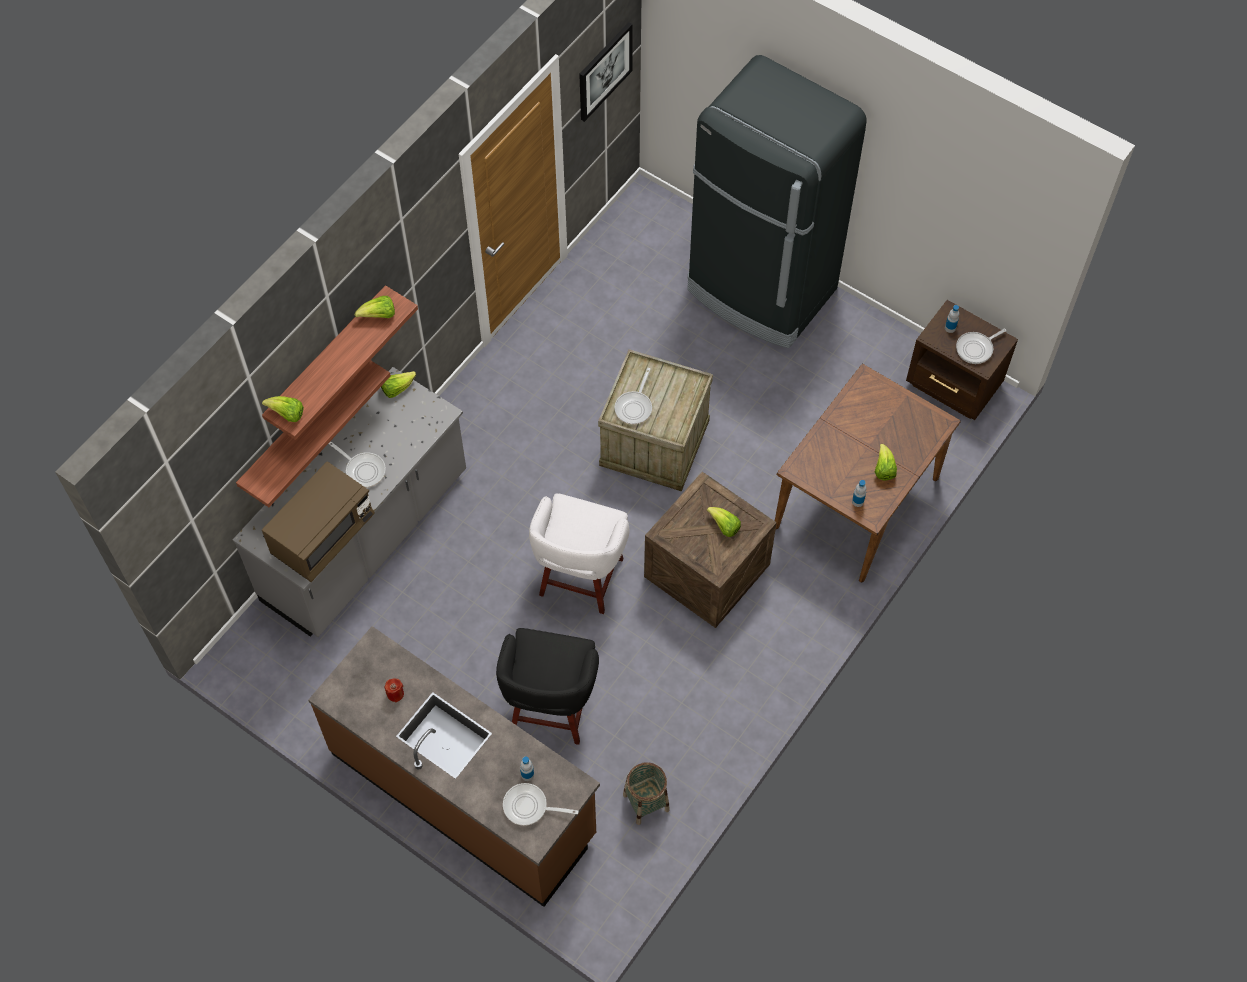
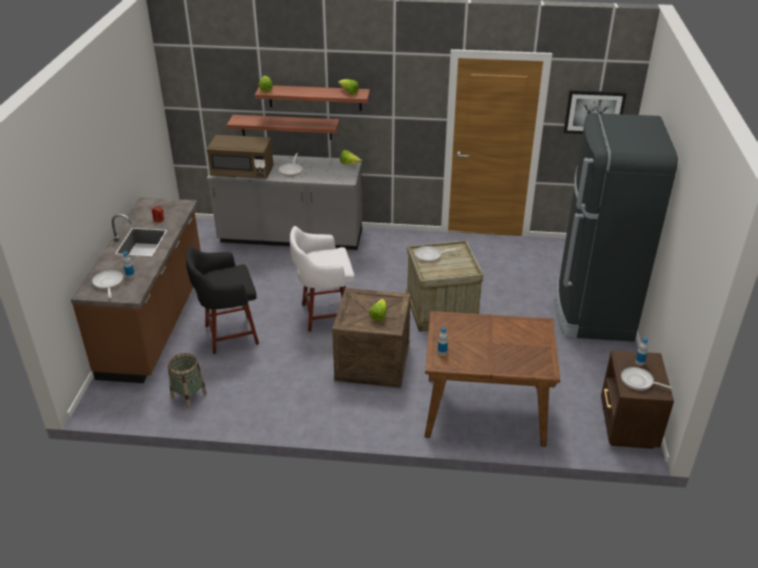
camera: 60 degrees right, 25 degrees down
lettuce [875,444,897,480] -> none

